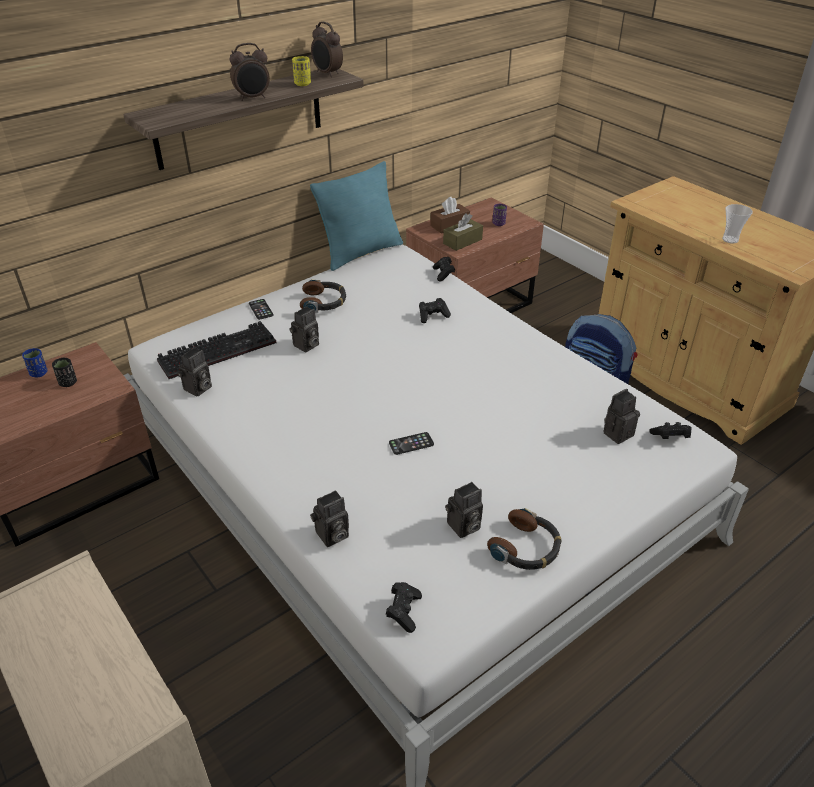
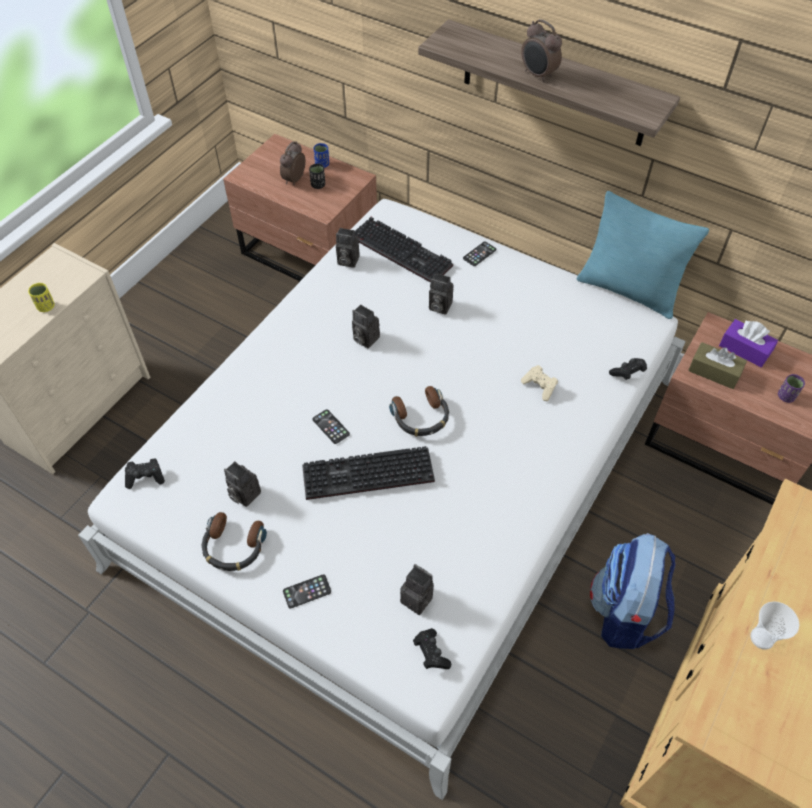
camera: 70 degrees right, 15 degrees up
yellow cup [292,56,311,86] -> yellow cup moved to [28,283,55,312]
headphones [300,279,346,313] -> headphones moved to [389,386,449,436]
camera [310,490,349,547] -> camera moved to [352,305,380,348]
alarm clock [311,22,343,77] -> alarm clock moved to [280,141,306,185]
black game controller [419,298,451,323] -> beige game controller [521,365,558,401]
brown tissue box [430,197,470,233] -> purple tissue box [719,319,778,367]
none -> phone [283,574,331,608]
none -> keyboard [302,446,435,500]

